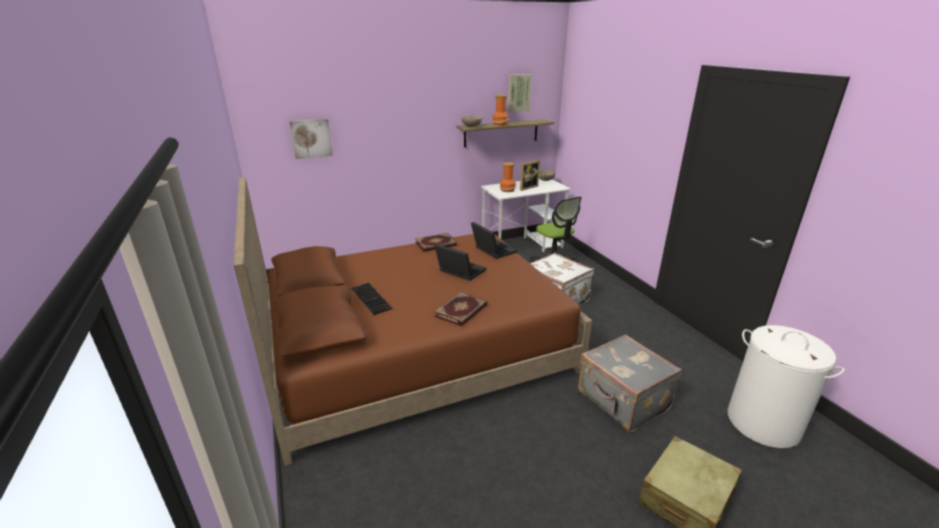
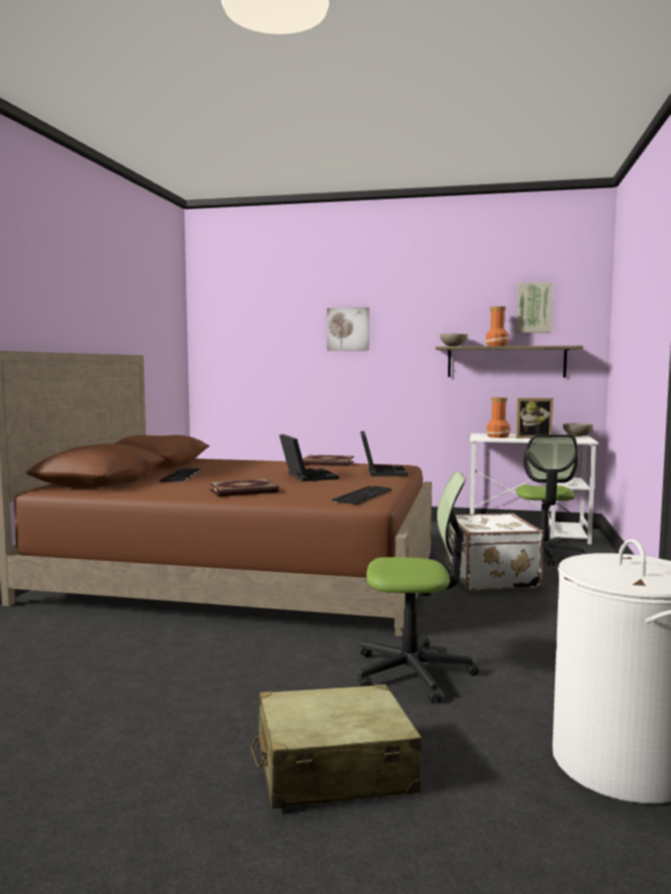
camera: 35 degrees right, 20 degrees down
picture [289,119,333,159] -> picture moved to [327,307,369,351]
grey suitcase [578,334,682,433] -> office chair [358,471,479,703]
none -> keyboard [332,486,392,505]

